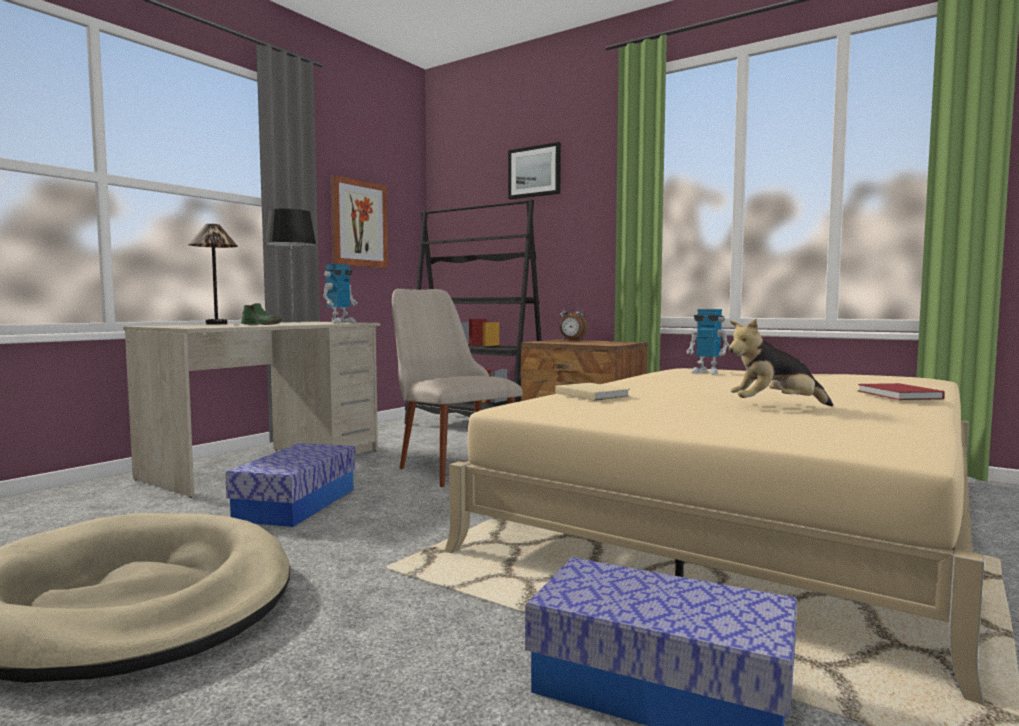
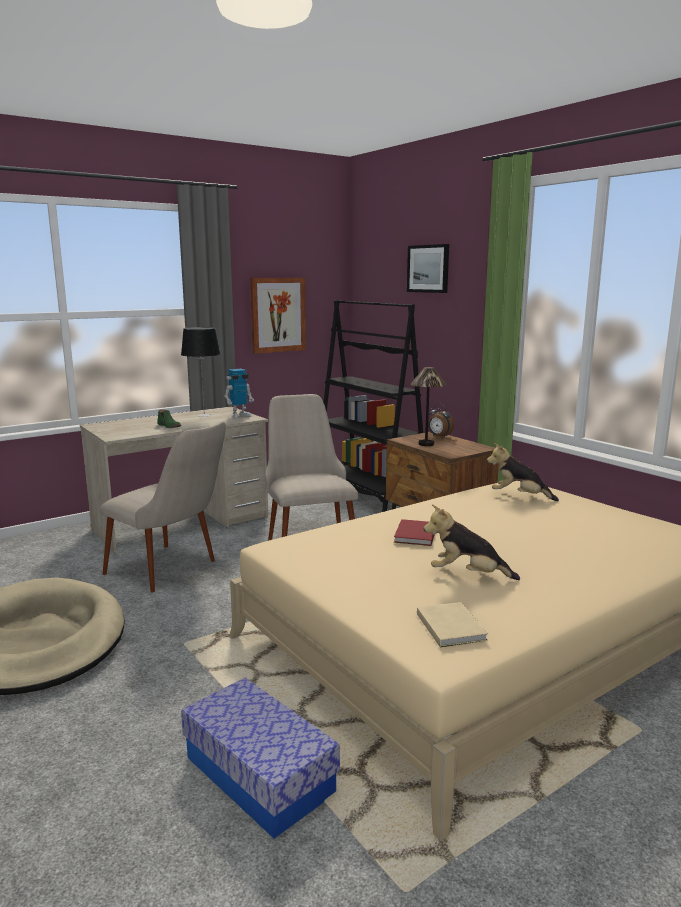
camera: 20 degrees right, 10 degrees up
table lamp [188,224,238,324] -> table lamp moved to [411,367,446,446]
storage box [225,443,356,527] -> beige chair [100,421,226,593]
beige book [555,383,630,401] -> beige book moved to [417,602,488,647]
toy robot [686,309,729,375] -> plush toy [487,443,559,501]
red book [858,383,945,400] -> red book moved to [394,519,435,546]

